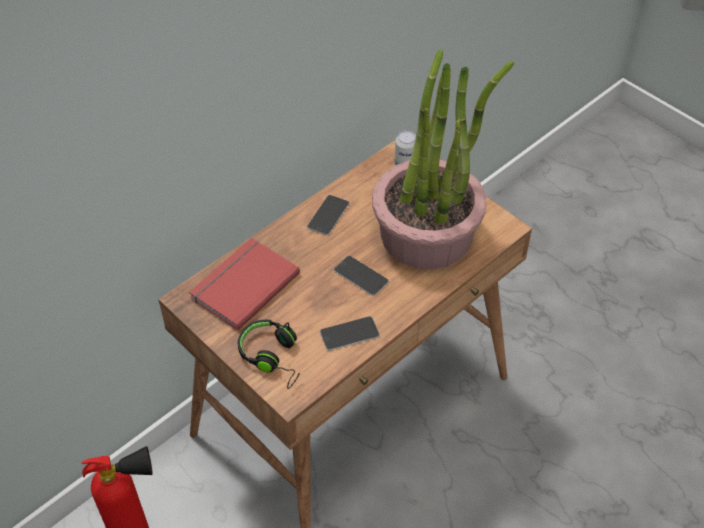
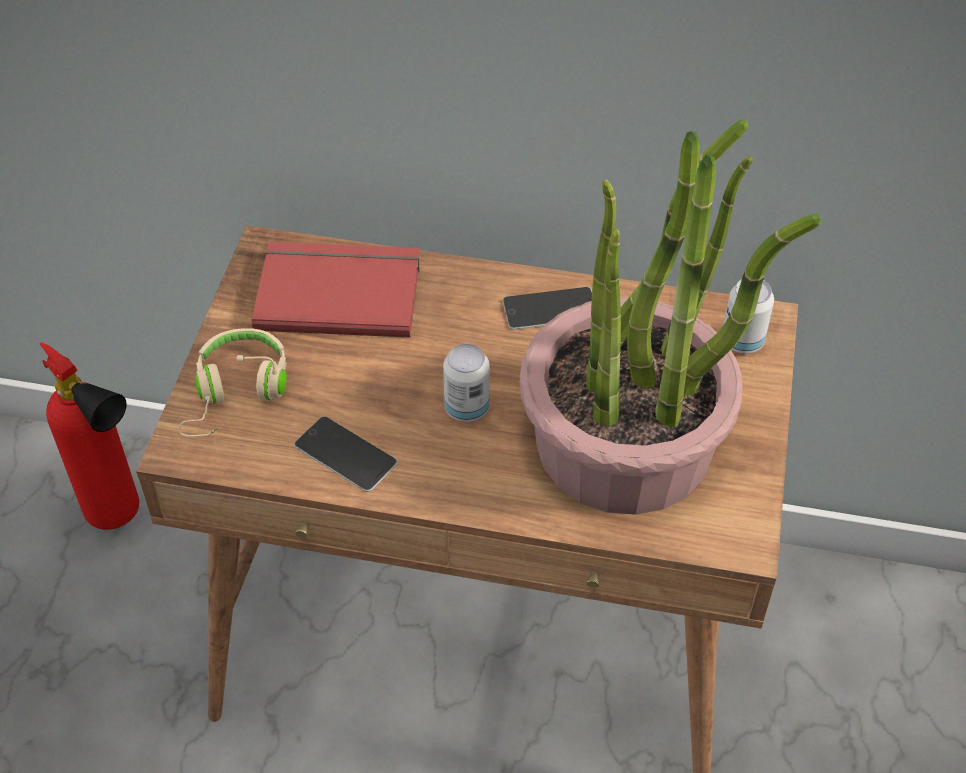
camera: 55 degrees right, 0 degrees up
black headphones [238,320,301,389] -> beige headphones [178,328,287,437]
phone [334,256,389,296] -> can [443,344,490,422]

